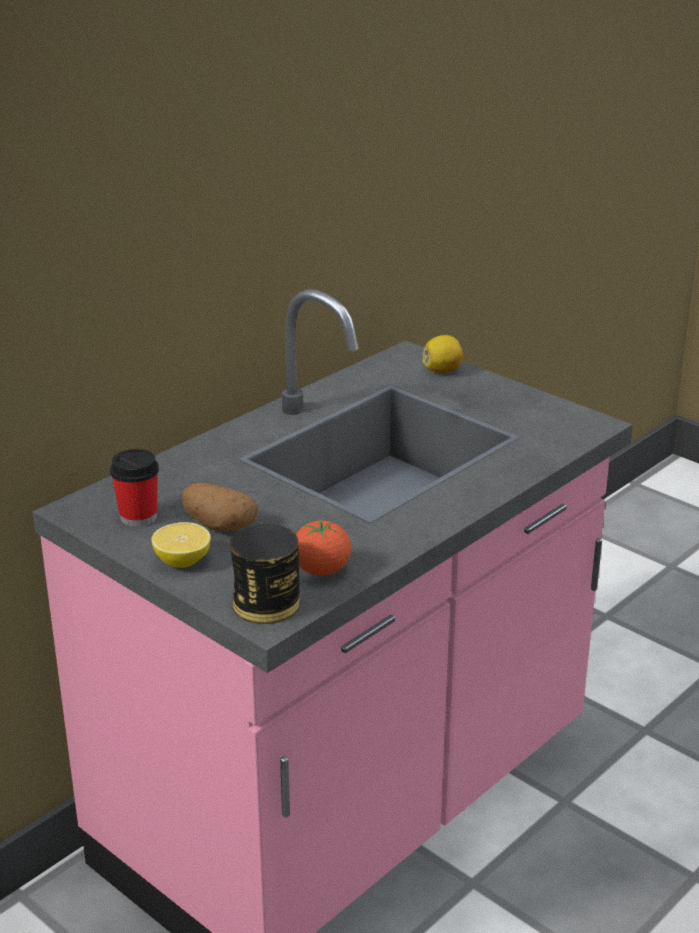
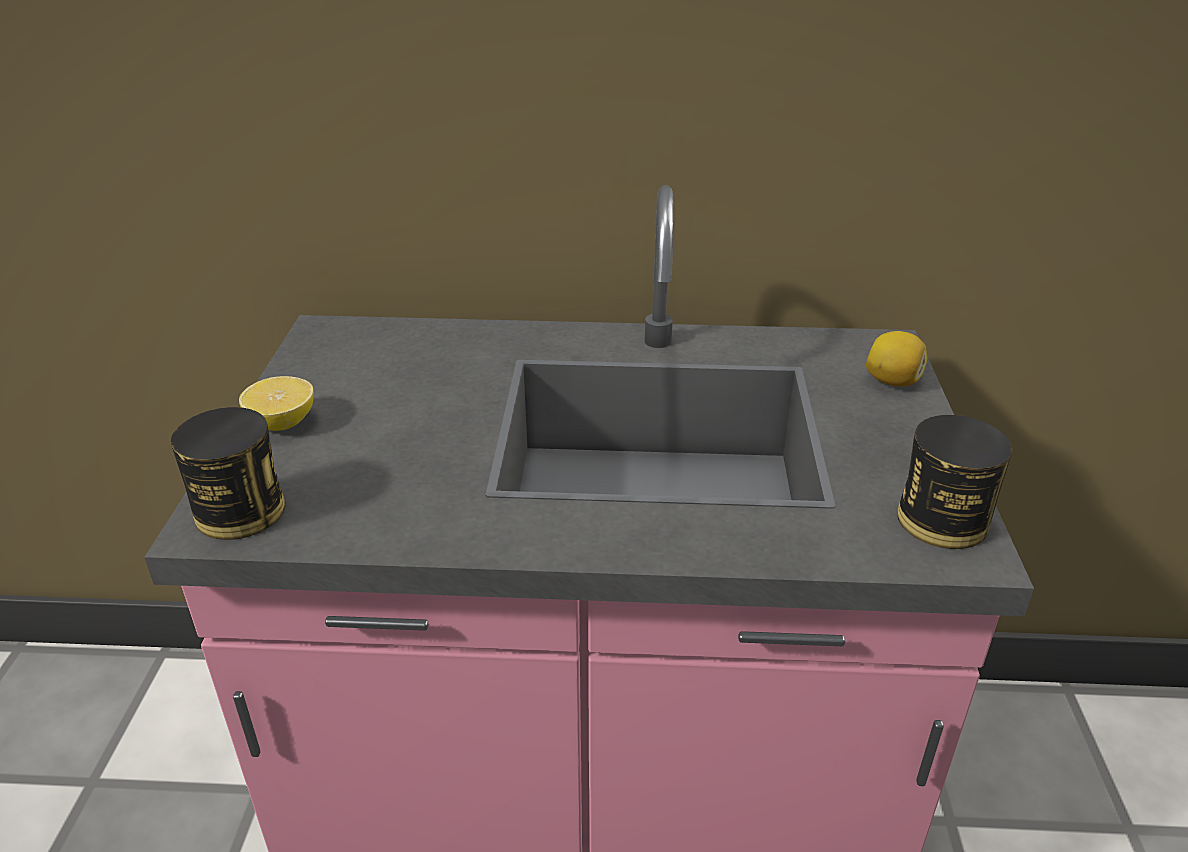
camera: 50 degrees right, 5 degrees up
cup [110,449,159,527] -> none
potato [182,483,258,532] -> none
tomato [296,520,351,576] -> none
none -> can [897,415,1012,549]

